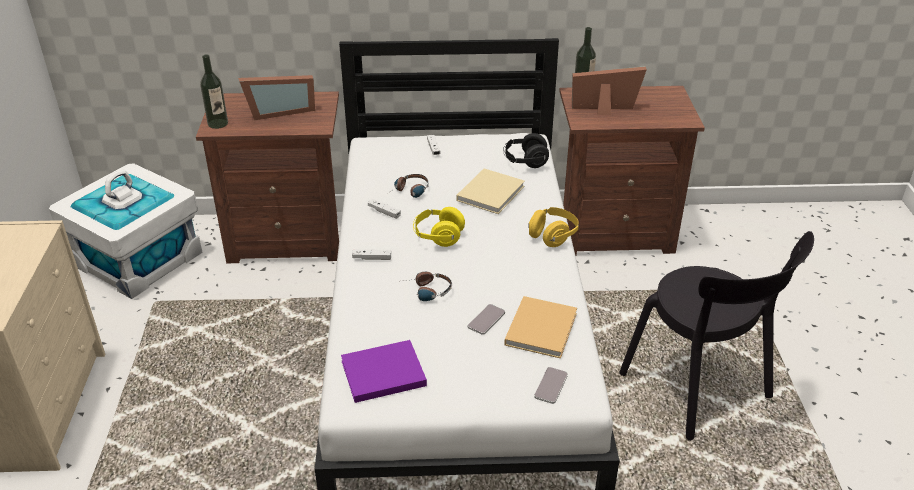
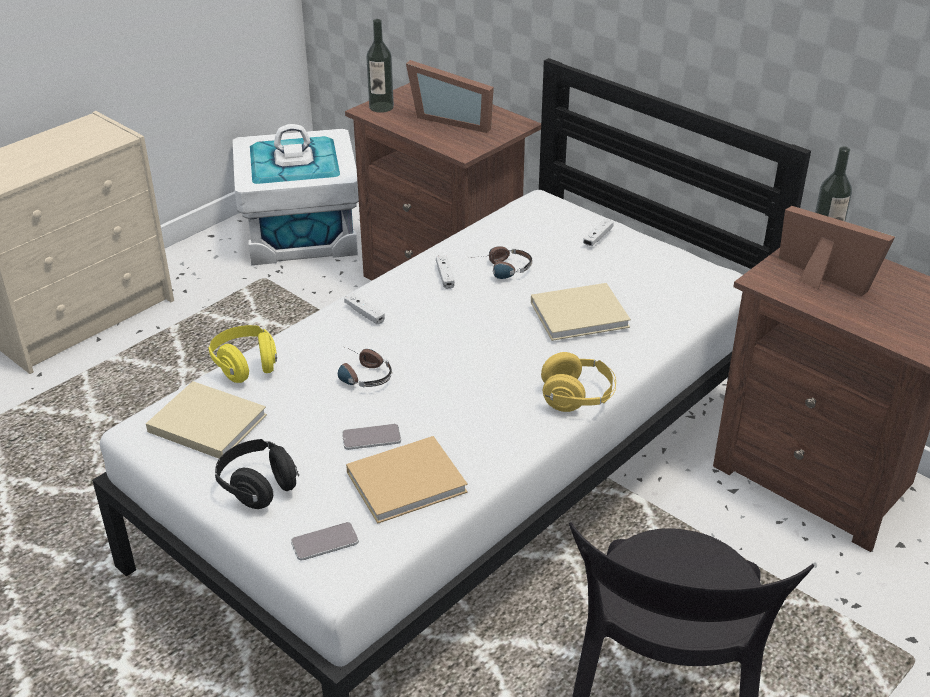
camera: 45 degrees right, 0 degrees up
purple book [341,340,427,403] -> beige book [146,381,267,459]
yellow headphones [413,207,465,247] -> yellow headphones moved to [208,325,277,383]
black headphones [503,133,549,168] -> black headphones moved to [215,439,299,509]

